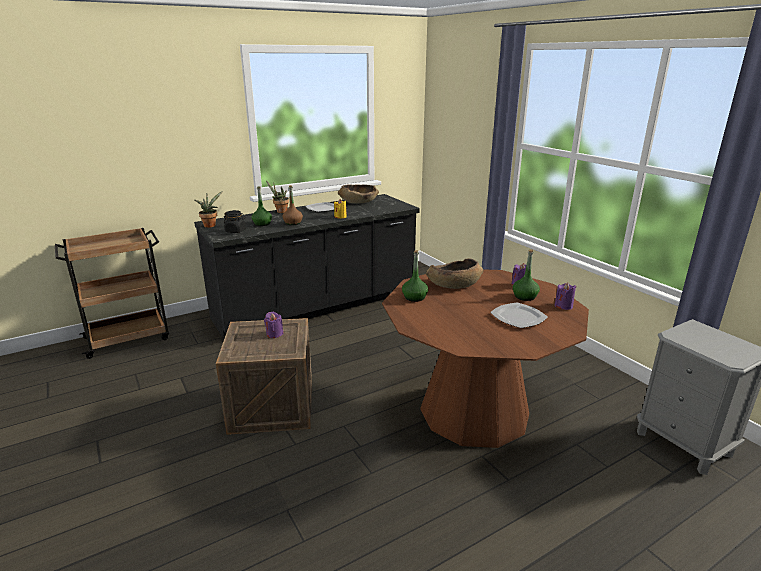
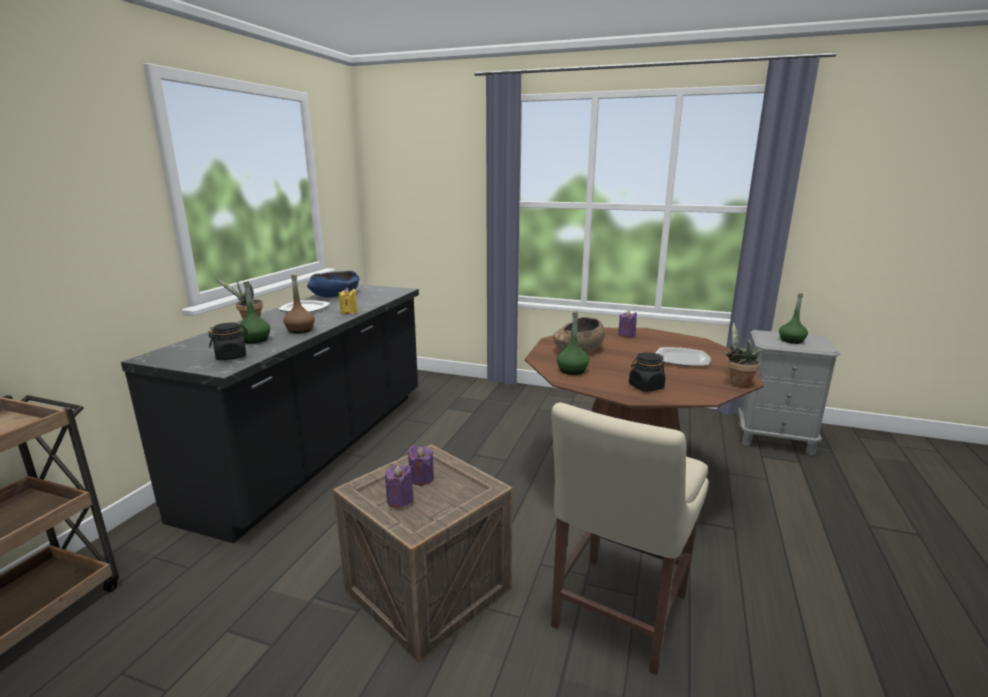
camera: 40 degrees left, 5 degrees down
potted plant [195,191,223,228] -> potted plant moved to [723,322,762,387]
brown bowl [338,184,379,204] -> blue bowl [307,271,360,297]
green bottle [513,249,540,301] -> green bottle moved to [779,293,808,344]
purple candle [555,282,576,310] -> purple candle moved to [385,465,414,507]
none -> beige chair [551,403,709,675]
none -> black jar [629,352,666,392]

